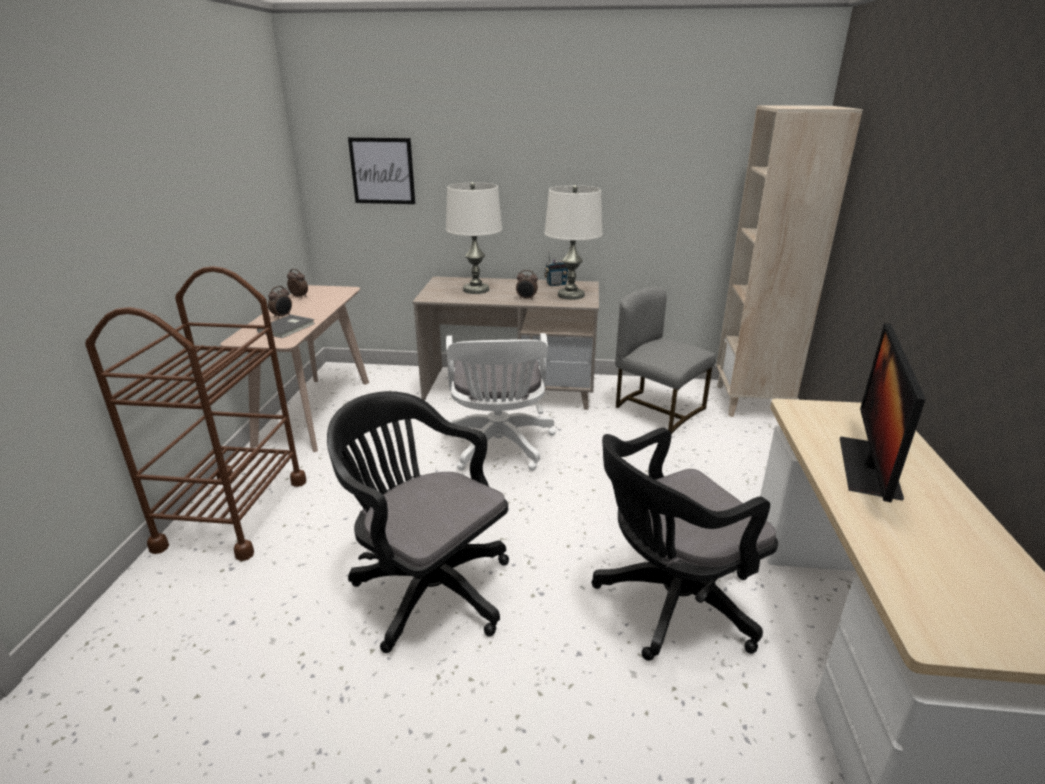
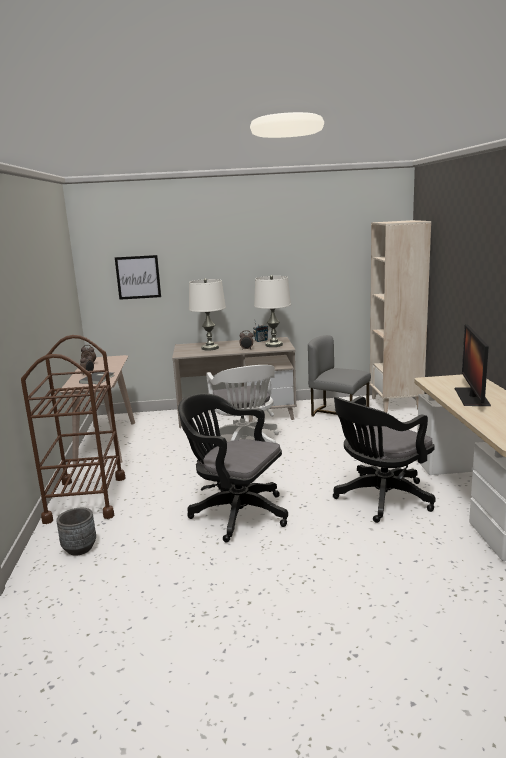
camera: 10 degrees left, 10 degrees down
none -> grey planter [56,508,96,556]

